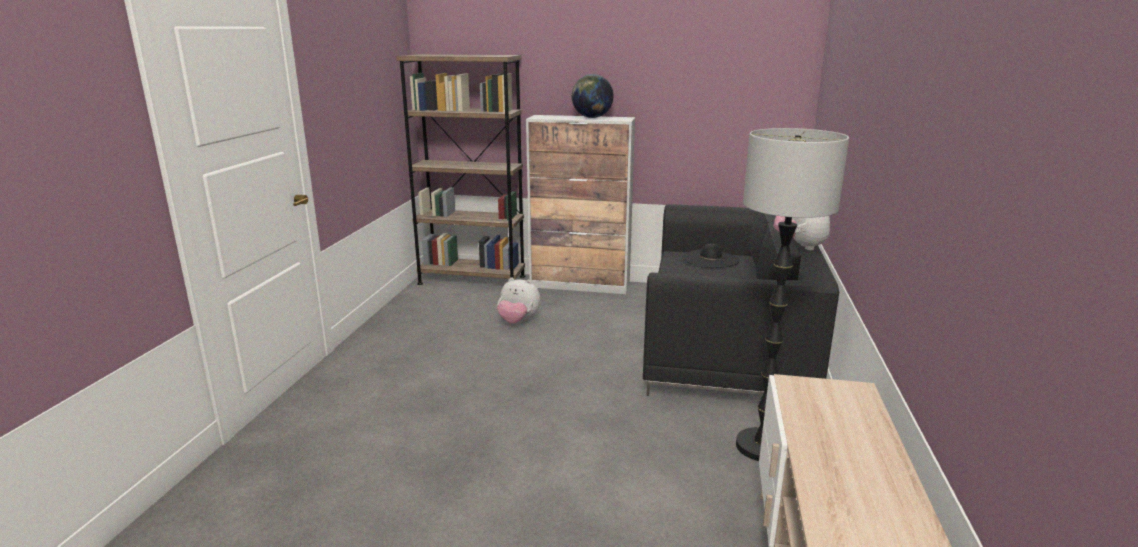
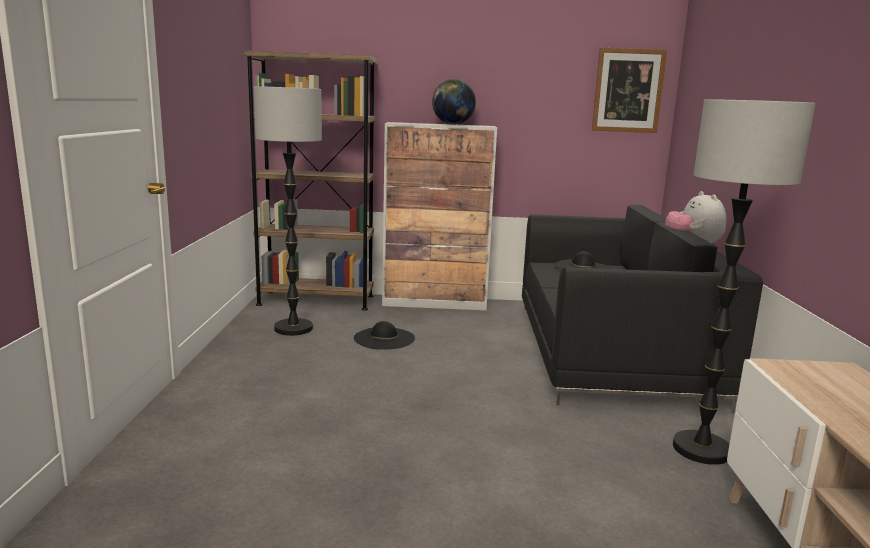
camera: 10 degrees left, 5 degrees down
plush toy [497,278,540,324] -> black hat [354,321,415,350]
none -> floor lamp [254,86,322,336]
none -> picture [592,48,667,133]

